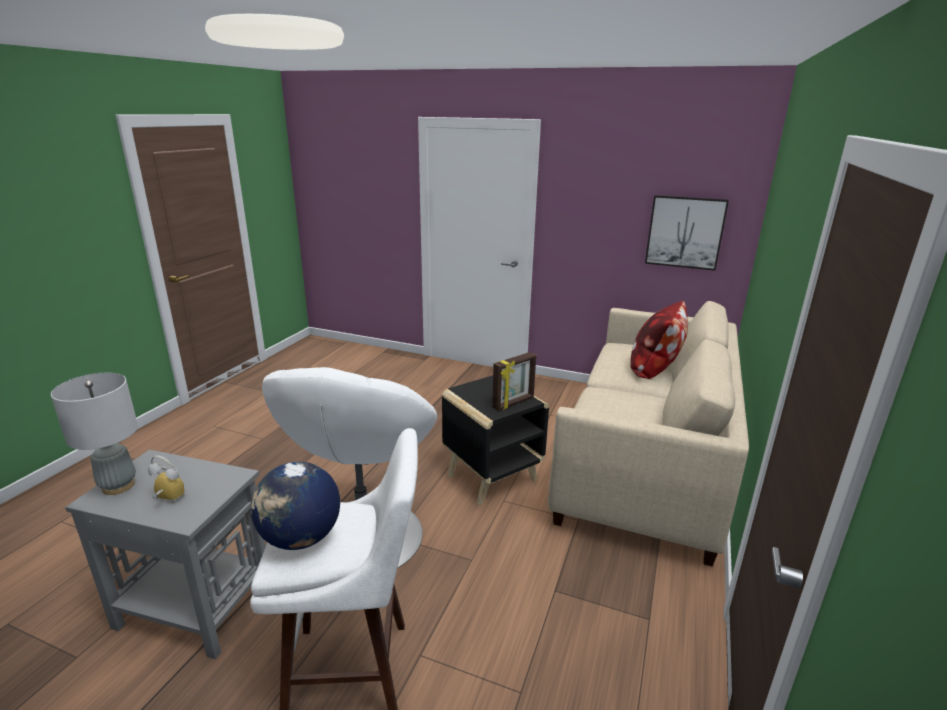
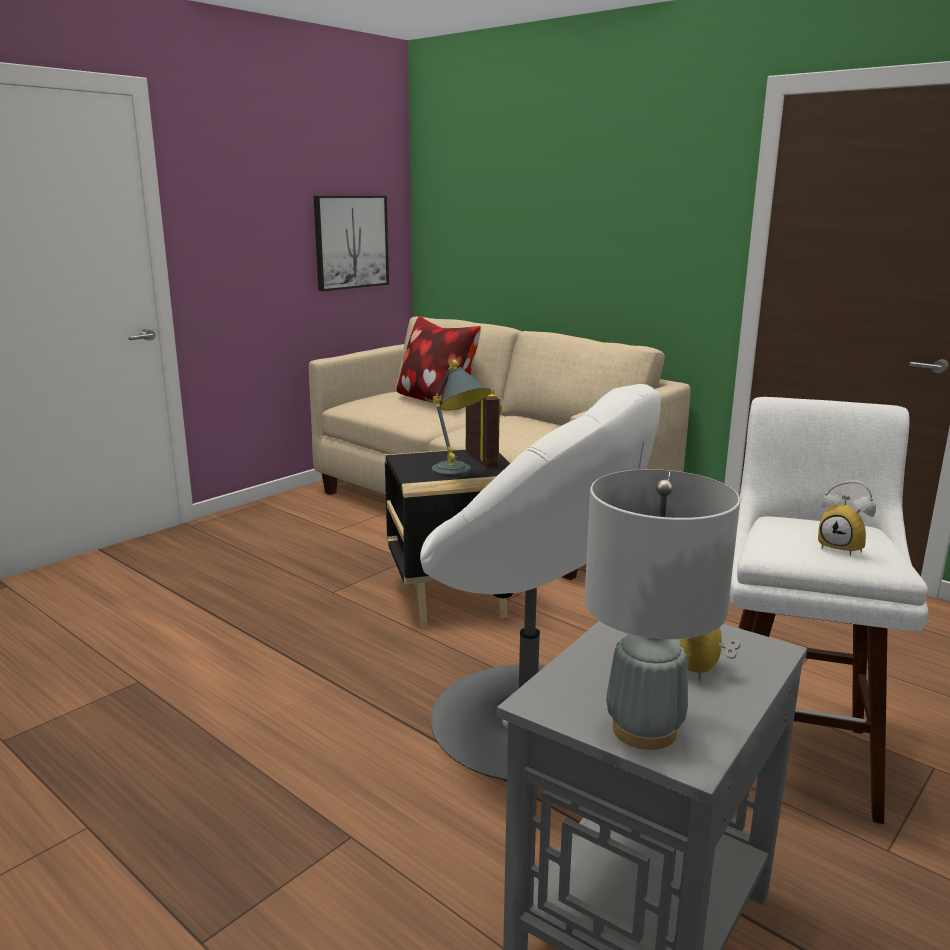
camera: 70 degrees left, 5 degrees down
globe [251,462,340,550] -> alarm clock [818,480,876,556]
none -> grey table lamp [432,360,491,478]

